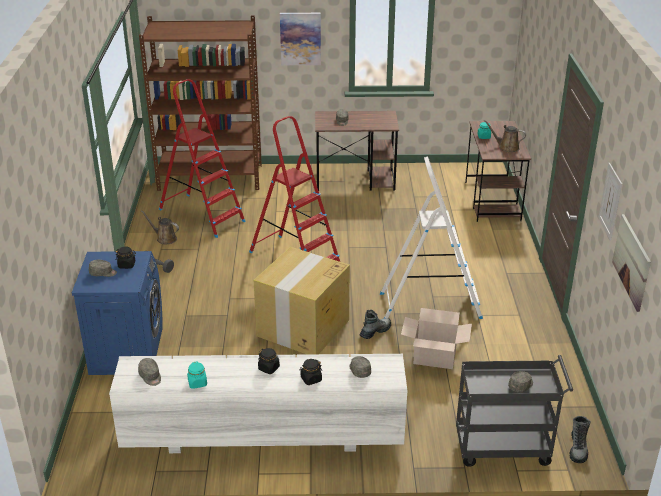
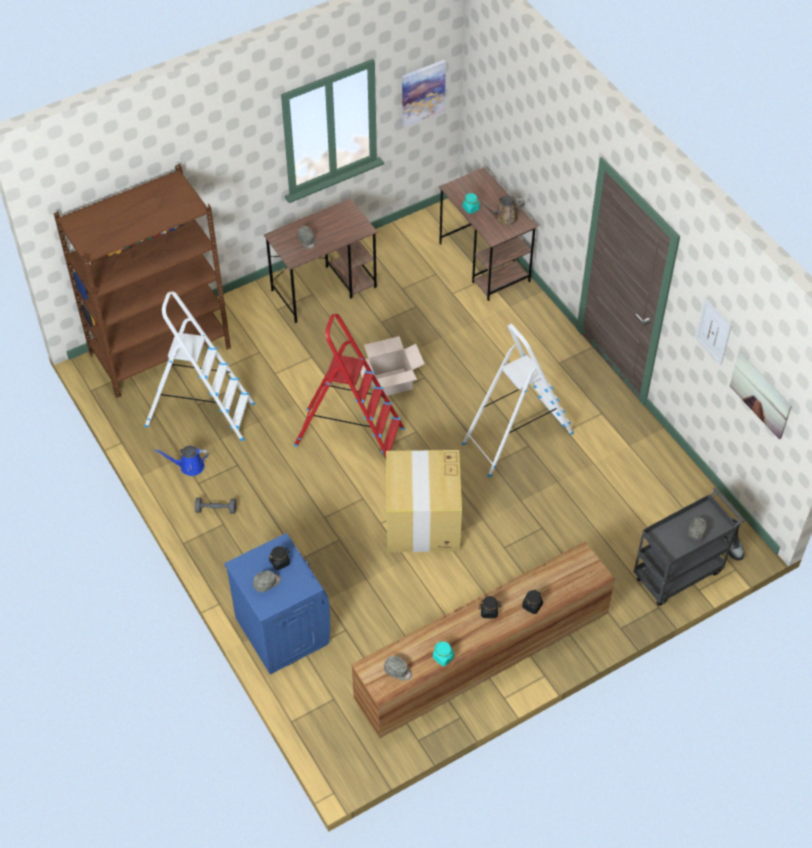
camera: 30 degrees left, 20 degrees up
white cabinet [109,354,407,453] -> brown cabinet [352,541,615,738]
brown watering can [141,210,179,245] -> blue watering can [154,446,209,476]
red step ladder [159,79,246,238] -> white step ladder [145,291,255,441]
picture [280,13,321,65] -> picture moved to [402,60,446,128]
grey cap [349,356,371,378] -> none
boot [360,310,391,339] -> none
cardboard box [401,308,472,369] -> cardboard box moved to [360,336,425,398]

